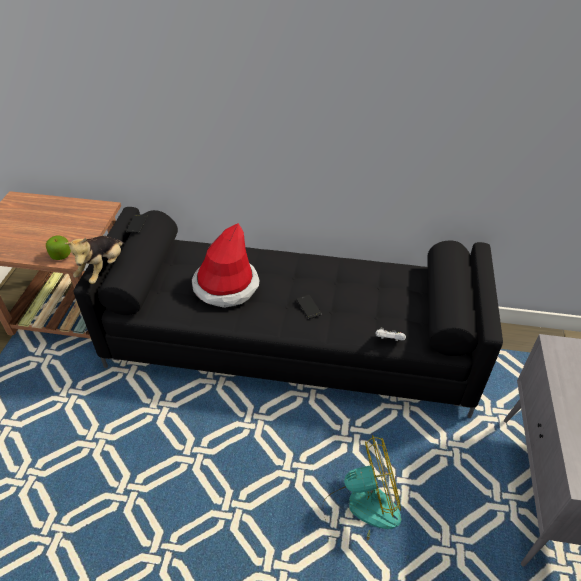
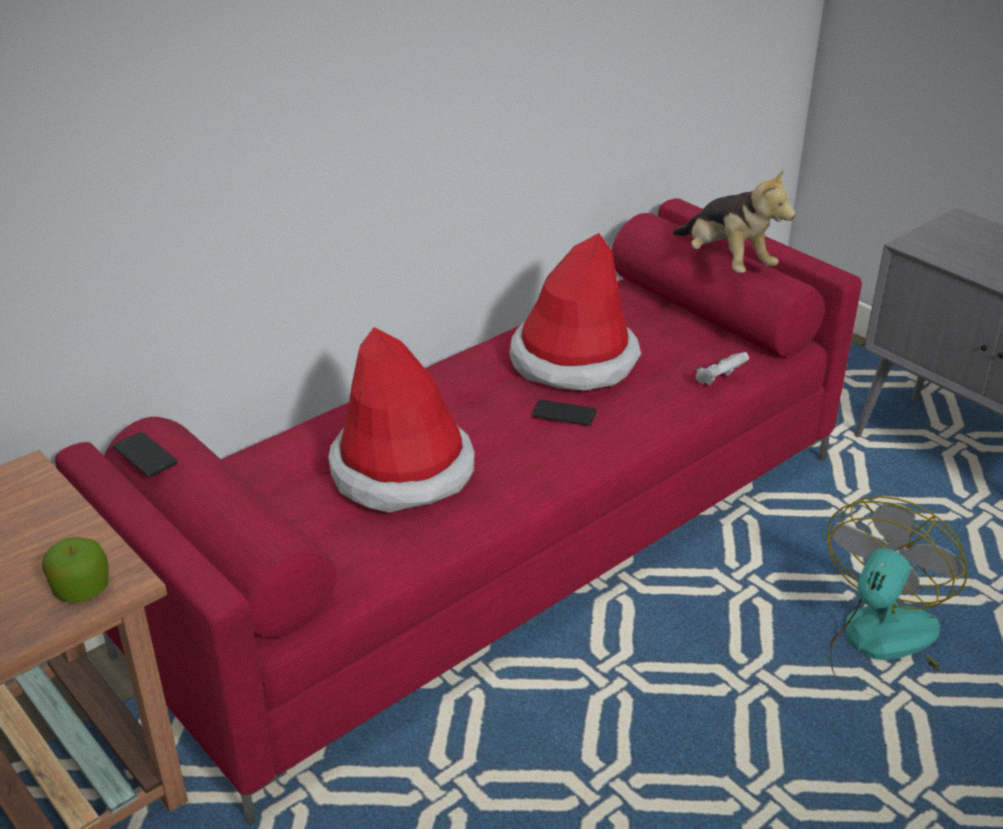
camera: 50 degrees left, 10 degrees down
plush toy [65,236,123,284] -> plush toy moved to [673,168,796,273]
black sofa [74,207,503,418] -> red sofa [55,199,862,826]
none -> hat [509,233,641,391]

